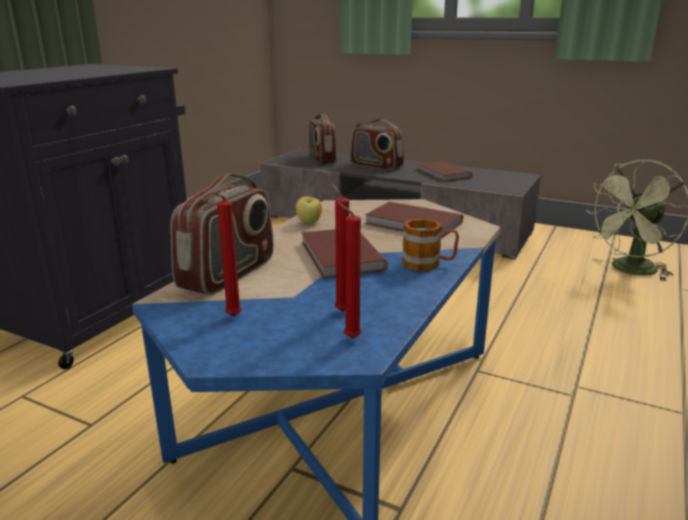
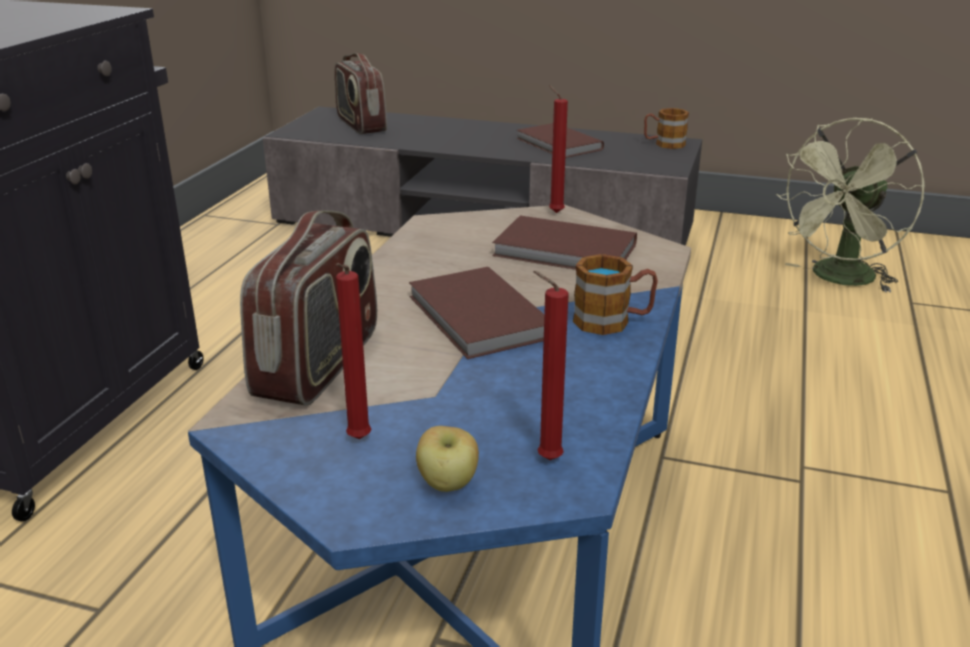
camera: 10 degrees left, 5 degrees up
apple [296,196,322,224] -> apple moved to [416,426,479,492]
red candle [331,183,349,312] -> red candle moved to [549,85,568,213]
radio [350,119,404,170] -> none
none -> mug [644,108,689,149]

